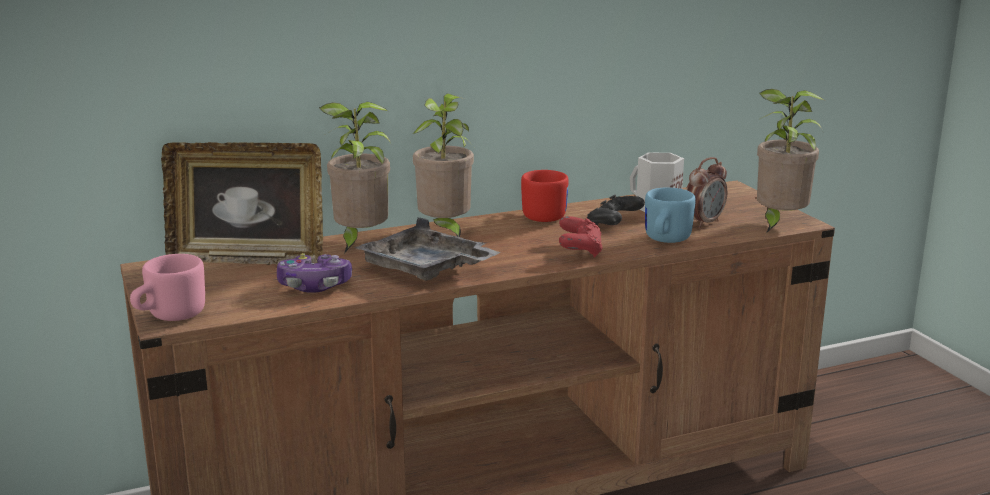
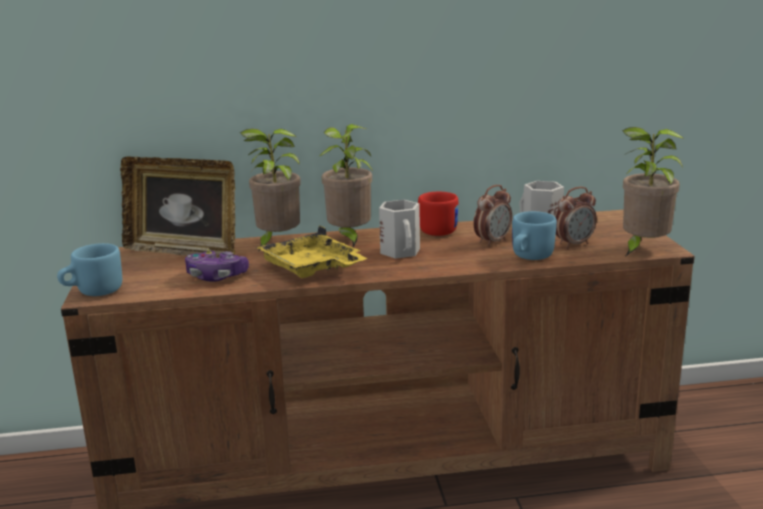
camera: 15 degrees right, 0 degrees up
pink mug [130,254,205,321] -> blue mug [57,243,122,296]
grey tray [354,217,500,281] -> yellow tray [256,226,368,278]
red game controller [559,216,603,258] -> none
black game controller [587,195,645,225] -> alarm clock [473,185,512,247]
none -> white mug [379,200,420,259]

